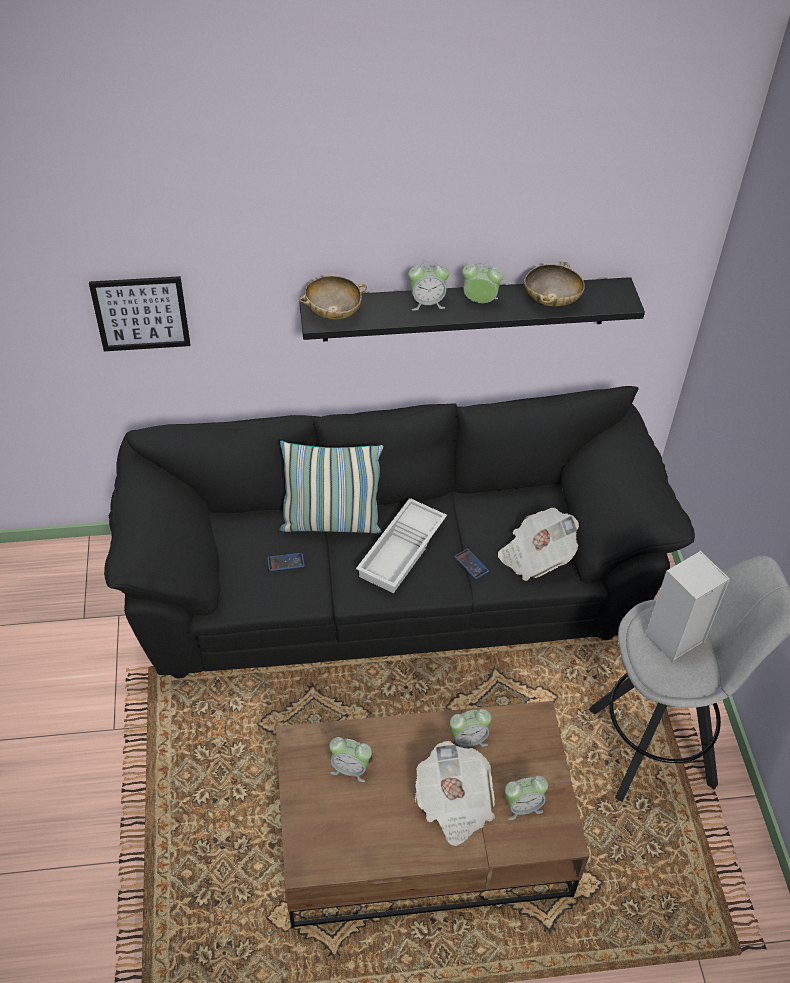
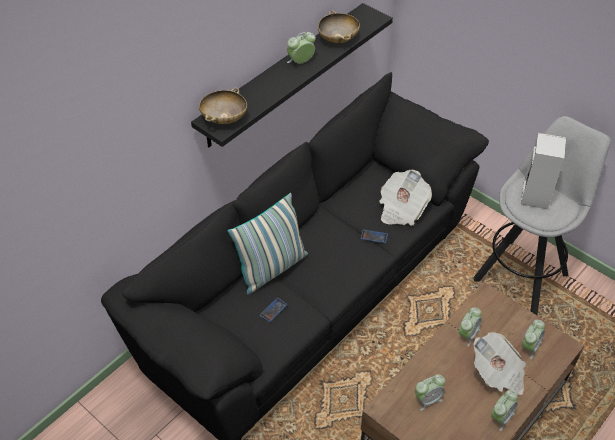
camera: 40 degrees left, 0 degrees up
picture [89,276,190,351] -> none
white tray [356,498,447,594] -> none
alarm clock [408,261,449,311] -> alarm clock moved to [491,390,518,431]

